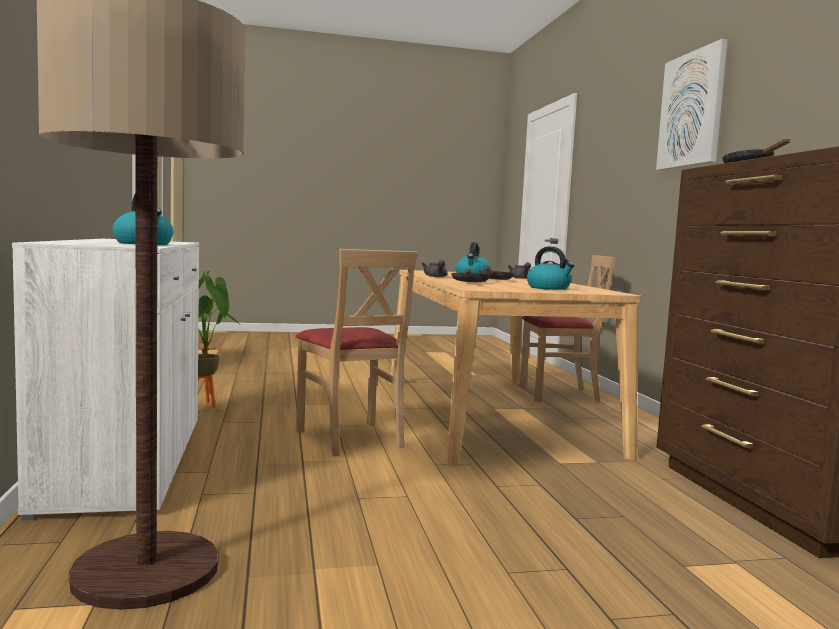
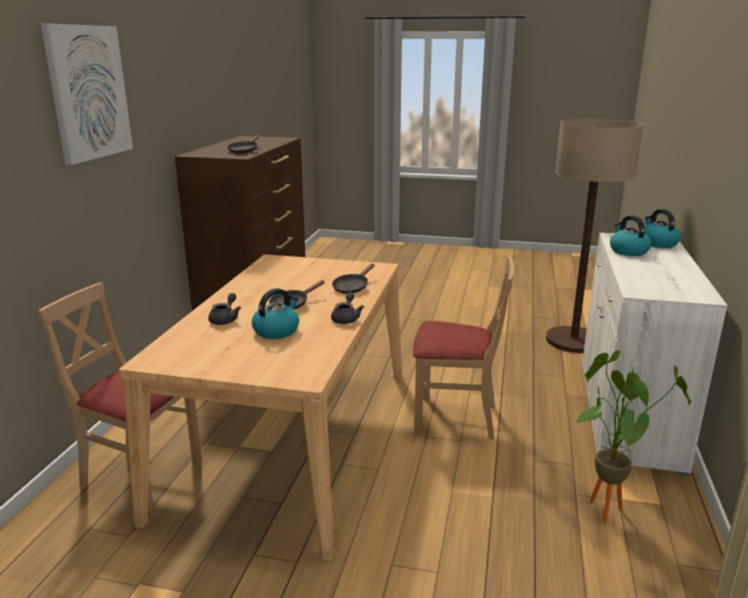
camera: 155 degrees left, 15 degrees up
beige chair [296,249,418,456] -> beige chair turned 105 degrees clockwise [413,256,514,440]
kettle [527,246,574,290] -> kettle moved to [645,209,681,248]

